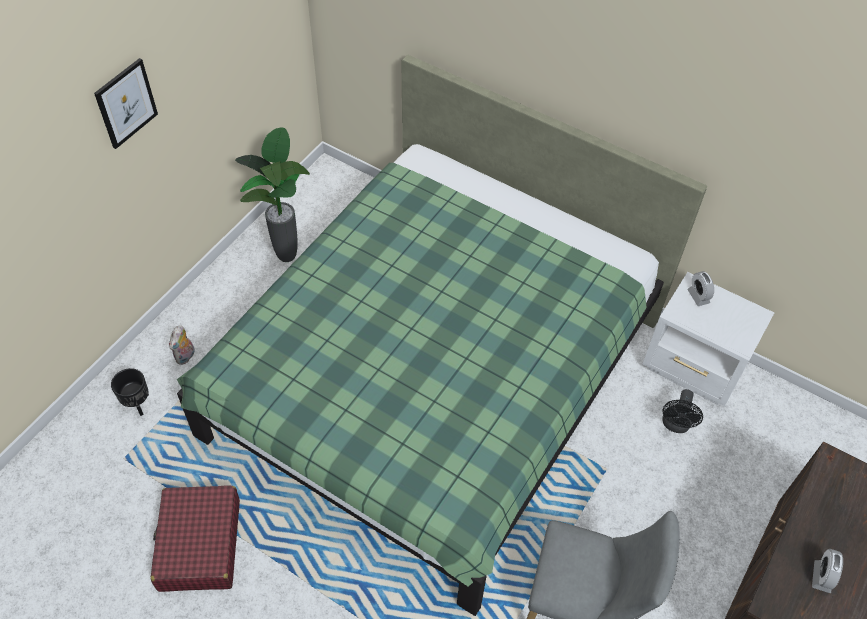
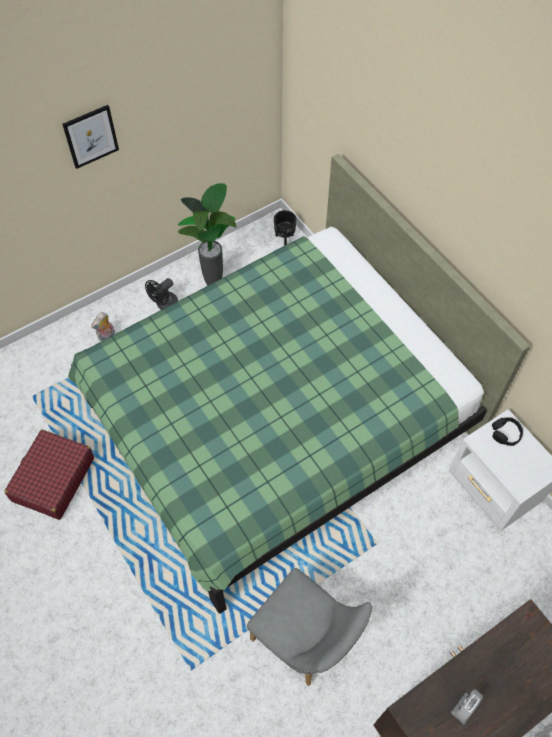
camera: 25 degrees right, 5 degrees up
black planter [111,368,149,416] -> black planter moved to [274,210,297,246]
black fan [662,389,703,433] -> black fan moved to [145,278,178,310]
alarm clock [687,271,714,306] -> black headphones [492,417,523,446]

